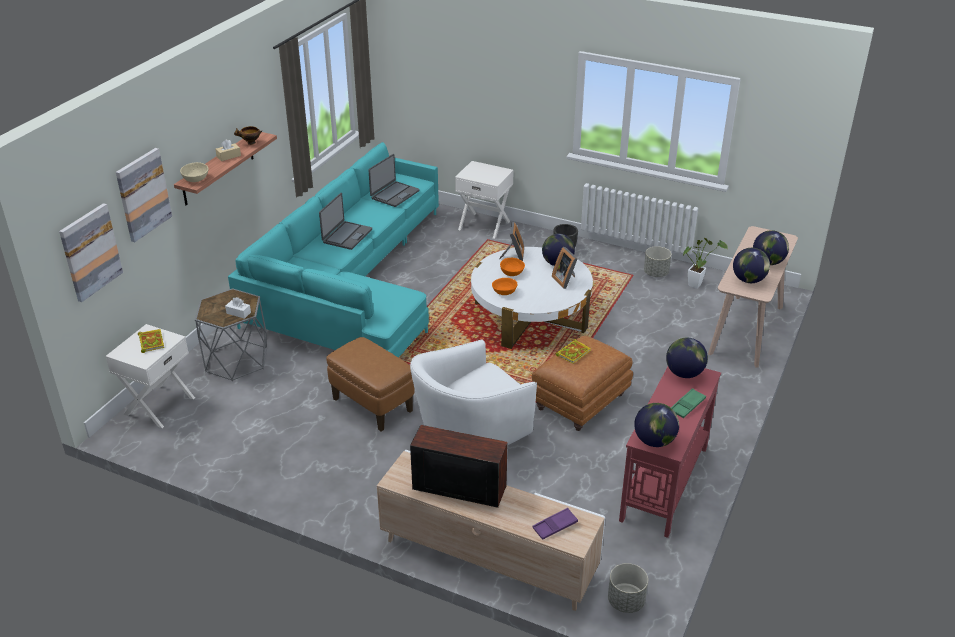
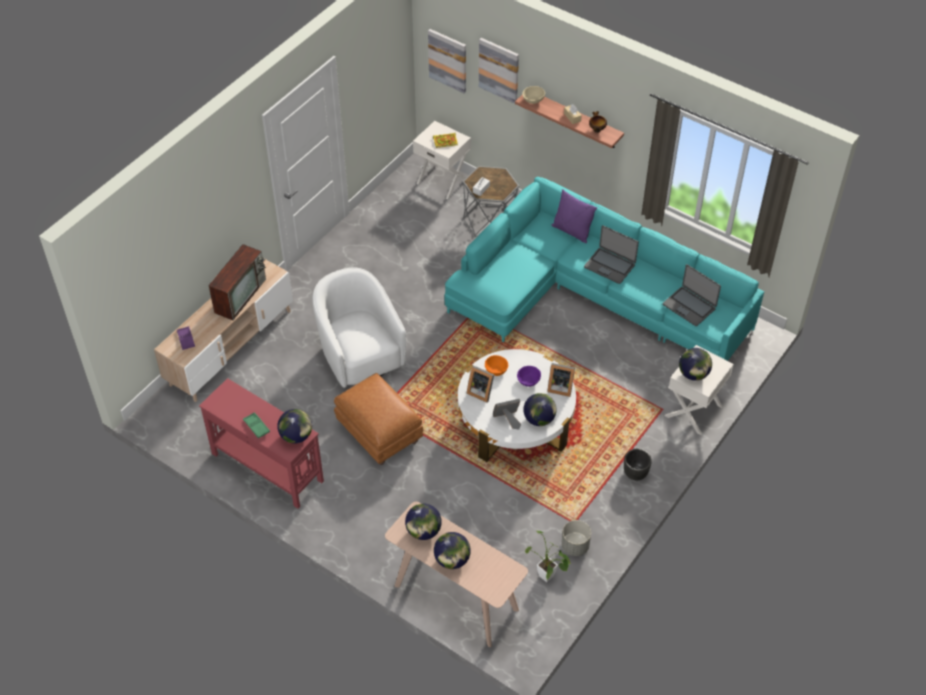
camera: 100 degrees right, 15 degrees up
brown ottoman [326,337,415,431] -> none
orange bowl [500,258,525,276] -> purple bowl [517,366,541,387]
book [555,339,591,364] -> none
grey planter [608,563,648,613] -> none
globe [634,403,679,447] -> globe moved to [679,348,712,381]
none -> picture frame [467,365,494,403]
none -> purple pillow [551,189,597,243]

